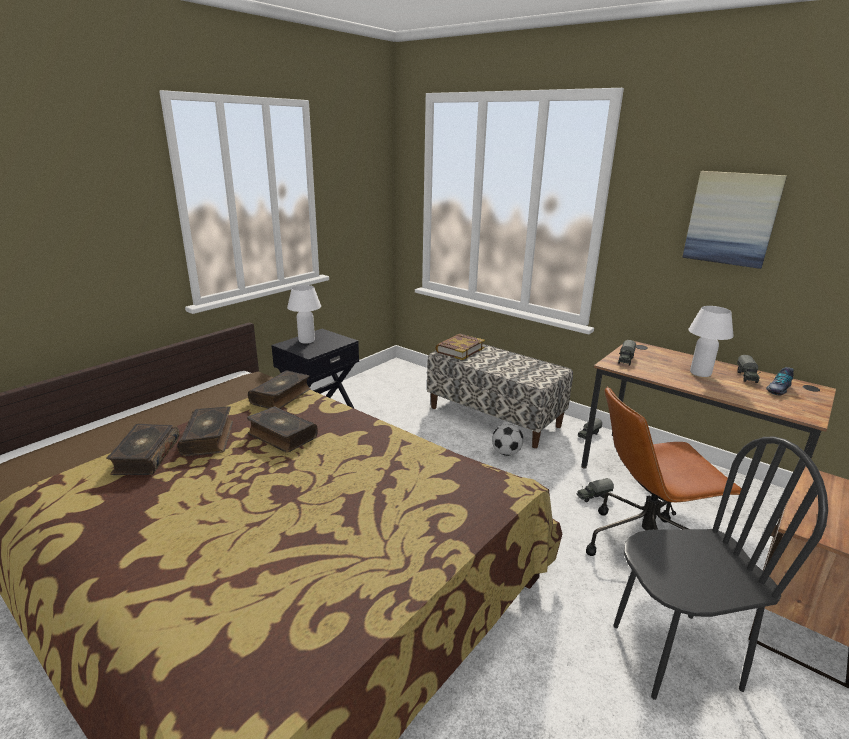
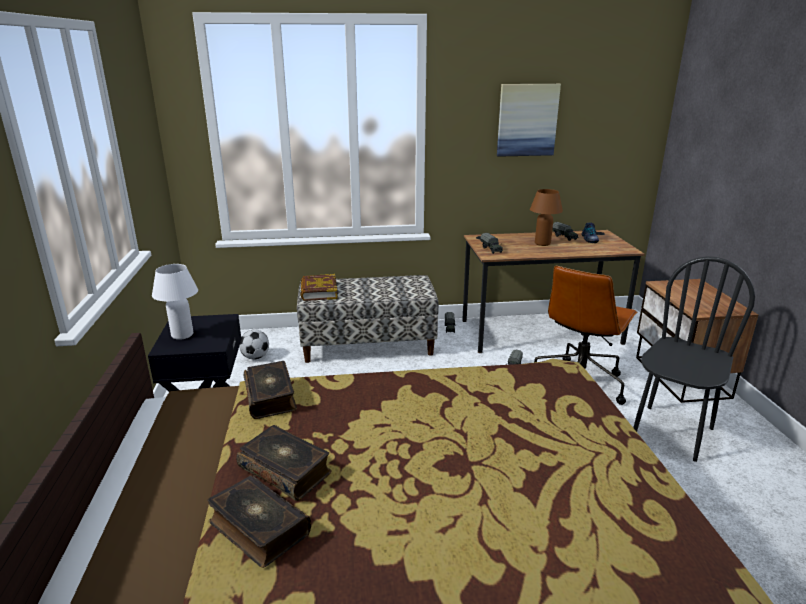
camera: 45 degrees left, 0 degrees up
book [247,406,318,453] -> none
football [492,424,523,456] -> football moved to [239,330,269,359]
white table lamp [688,306,734,377] -> brown table lamp [530,189,563,246]

